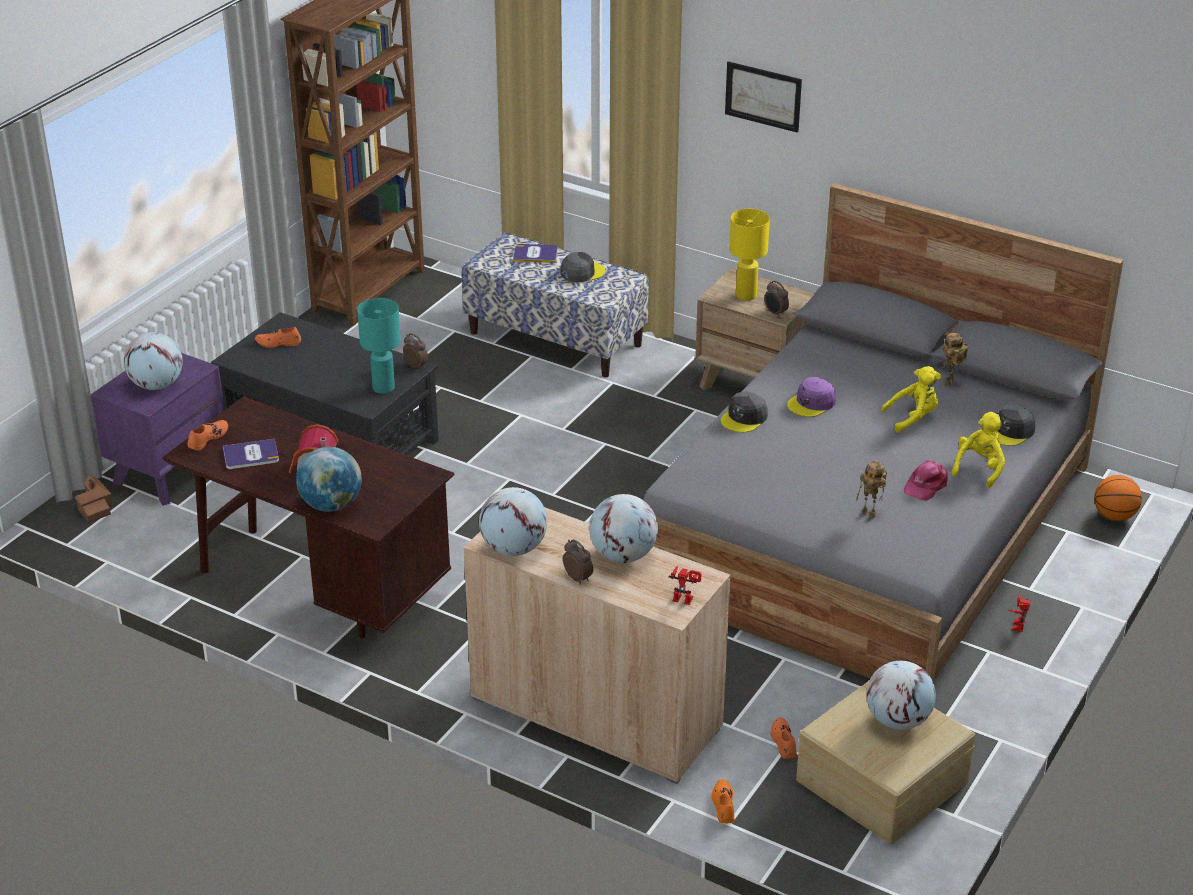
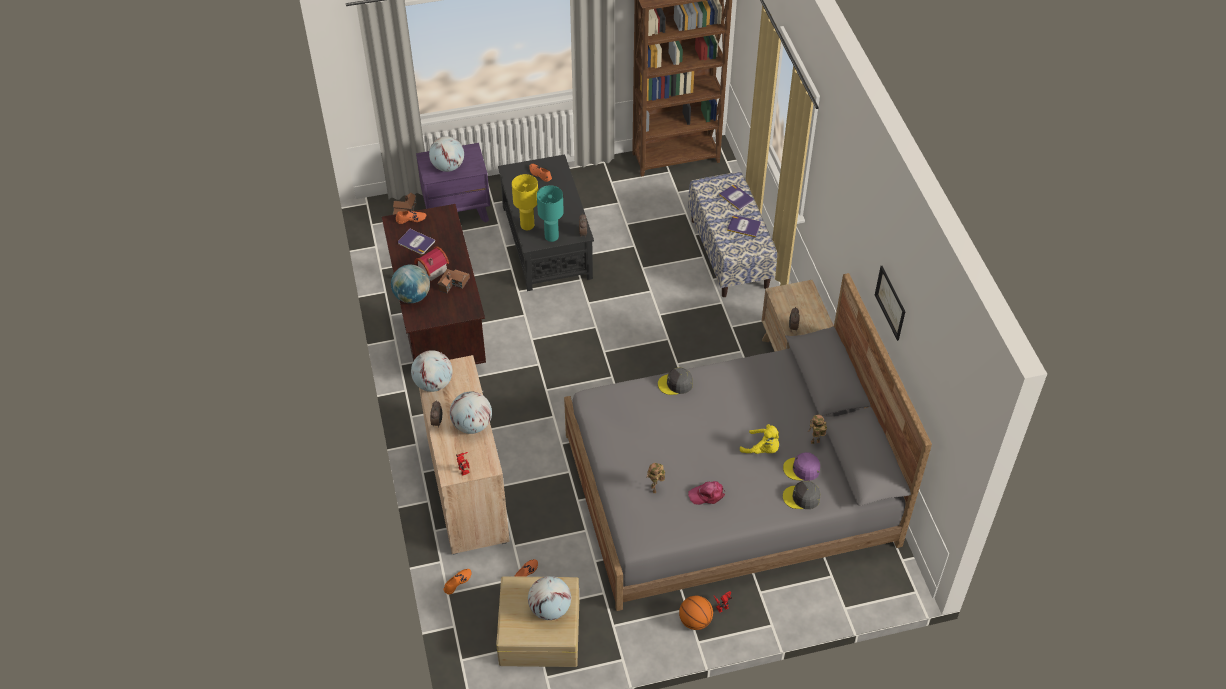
camera: 45 degrees right, 15 degrees up
grey cap [560,252,605,283] -> book [727,215,761,237]
picture [725,61,802,133] -> picture moved to [875,266,905,341]
yellow table lamp [729,209,770,301] -> yellow table lamp moved to [512,174,538,230]
purple cap [787,377,836,417] -> purple cap moved to [783,452,820,481]
yellow plush toy [952,412,1005,488] -> none
basketball [1094,475,1142,521] -> basketball moved to [679,596,713,630]
none -> toy house [437,269,470,293]

